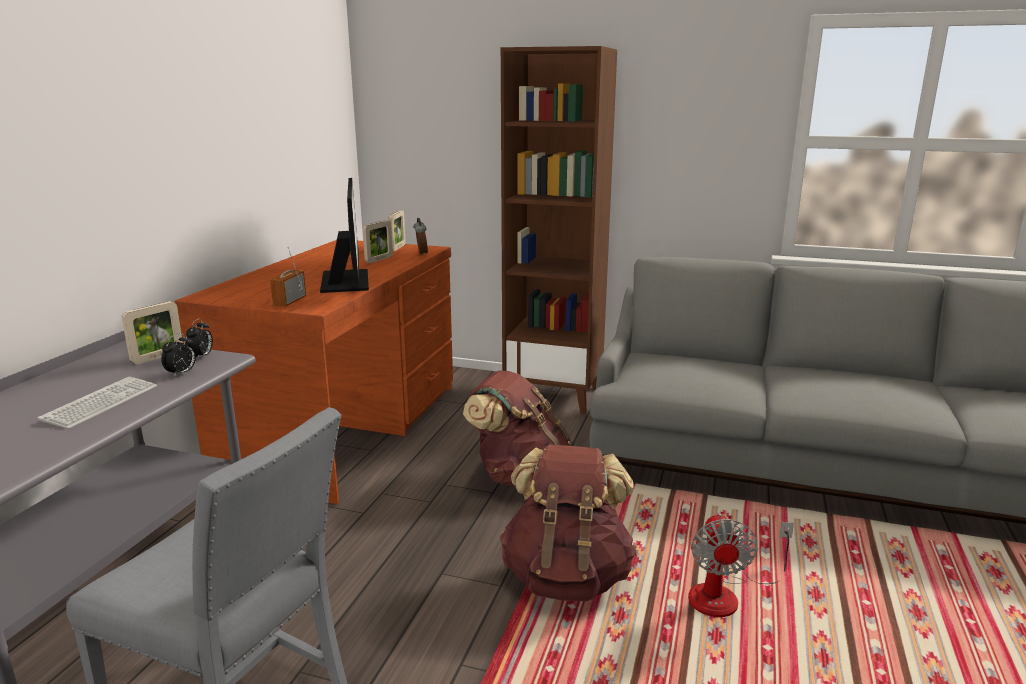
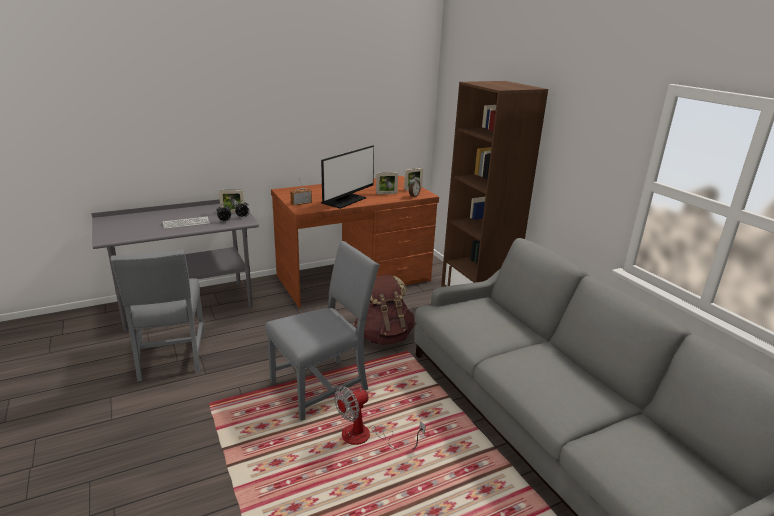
camera: 45 degrees right, 5 degrees up
brown backpack [500,444,637,601] -> grey chair [265,241,380,421]

